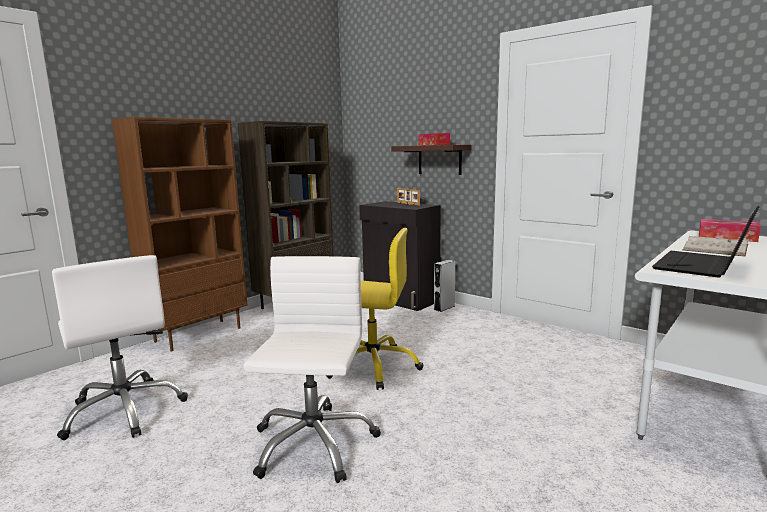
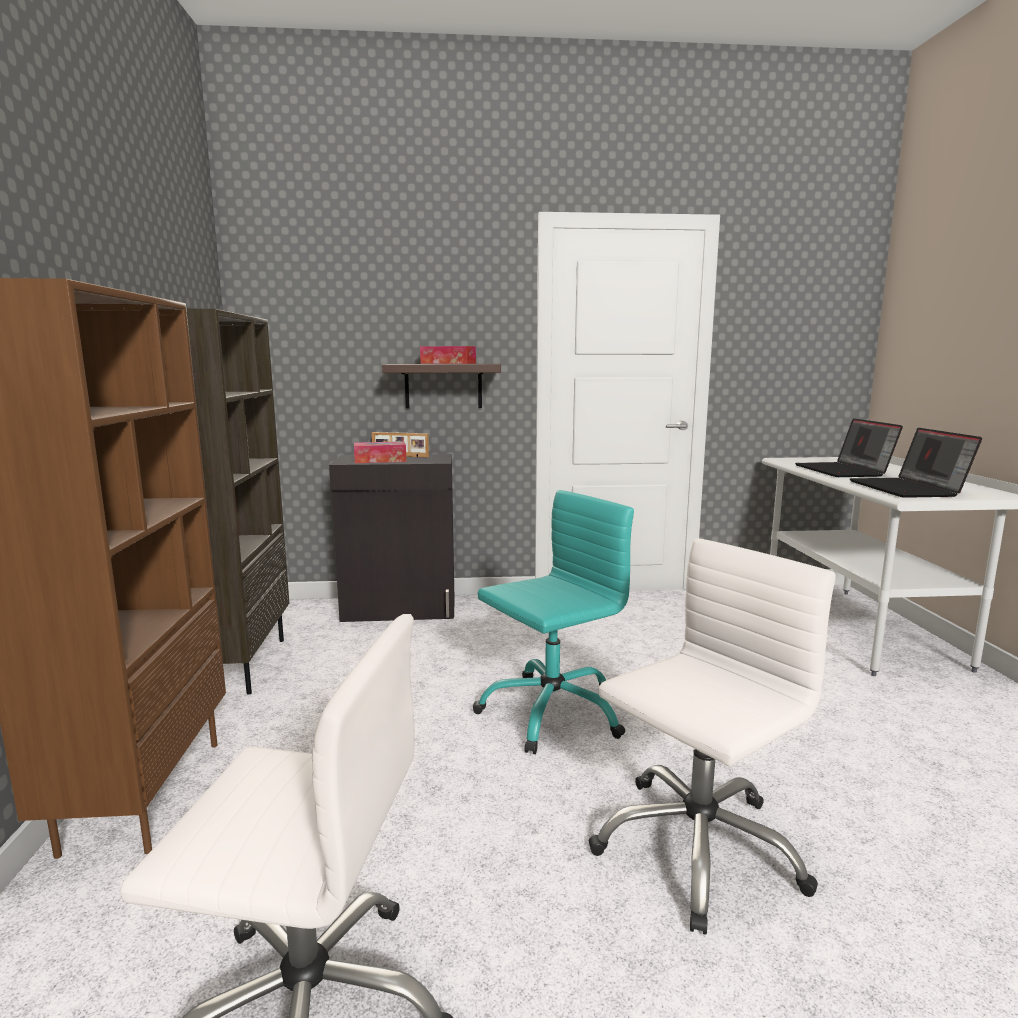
camera: 45 degrees left, 0 degrees up
white office chair [244,256,381,483] -> white office chair turned 90 degrees clockwise [589,538,836,935]
yellow office chair [326,228,423,390] -> turquoise office chair [473,490,634,754]
grey speaker [434,260,455,312] -> none
white book [682,236,748,257] -> laptop [795,418,903,477]
tissue box [699,219,761,242] -> tissue box moved to [354,441,406,463]

